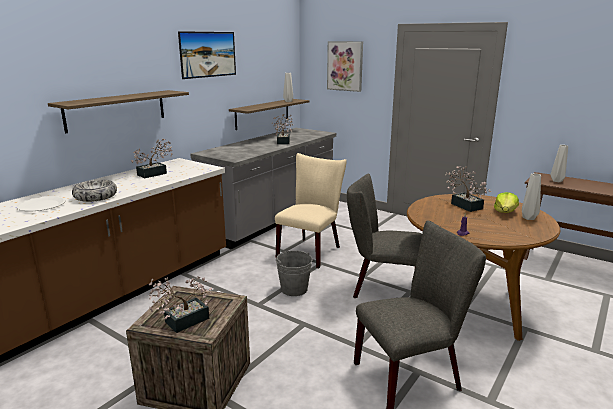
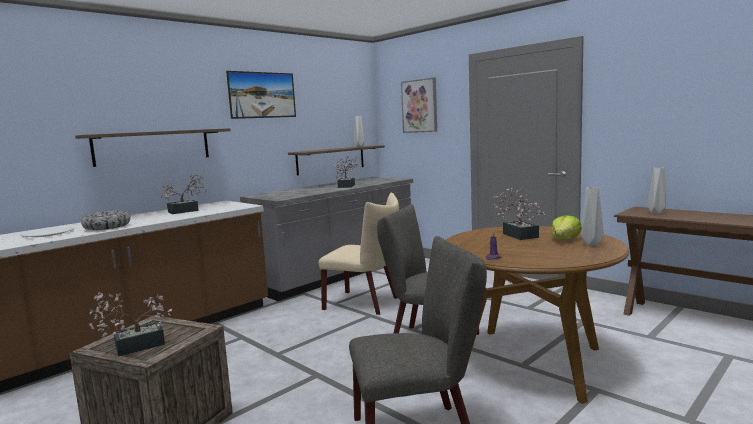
camera: 10 degrees right, 10 degrees down
beige chair [275,153,347,268] -> beige chair turned 75 degrees clockwise [319,193,399,315]
grey bucket [276,250,312,296] -> none

